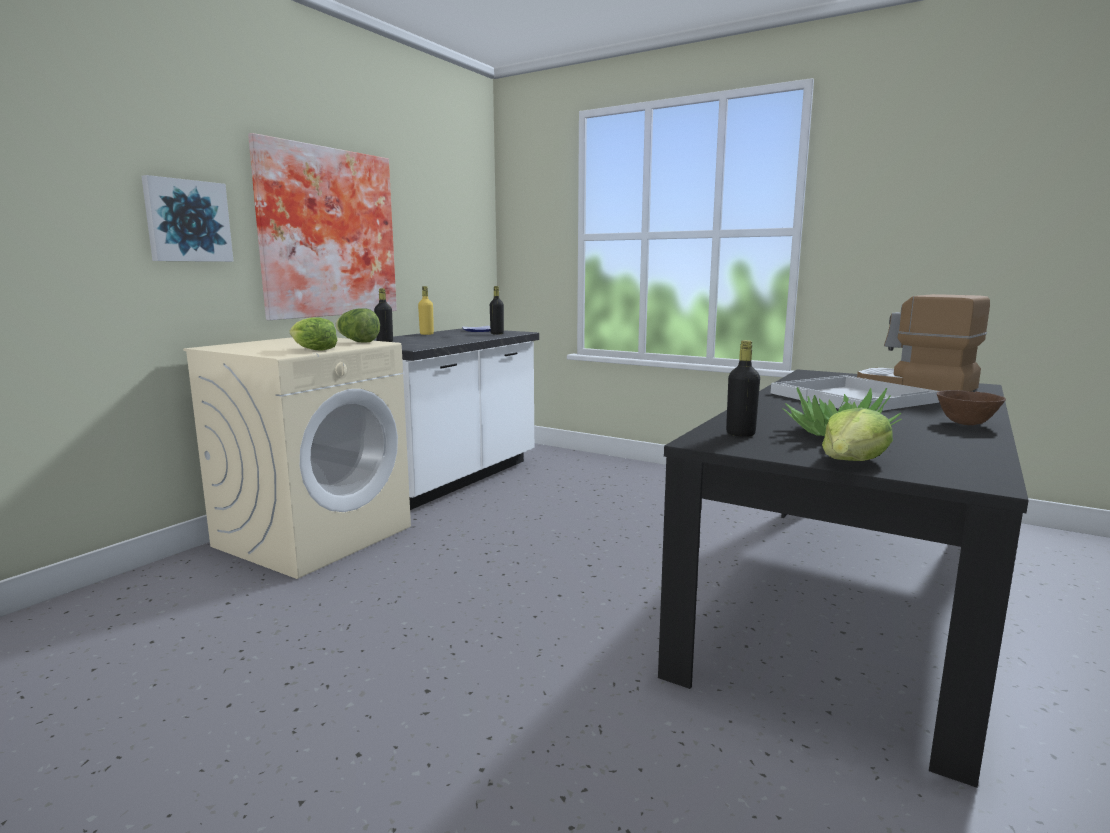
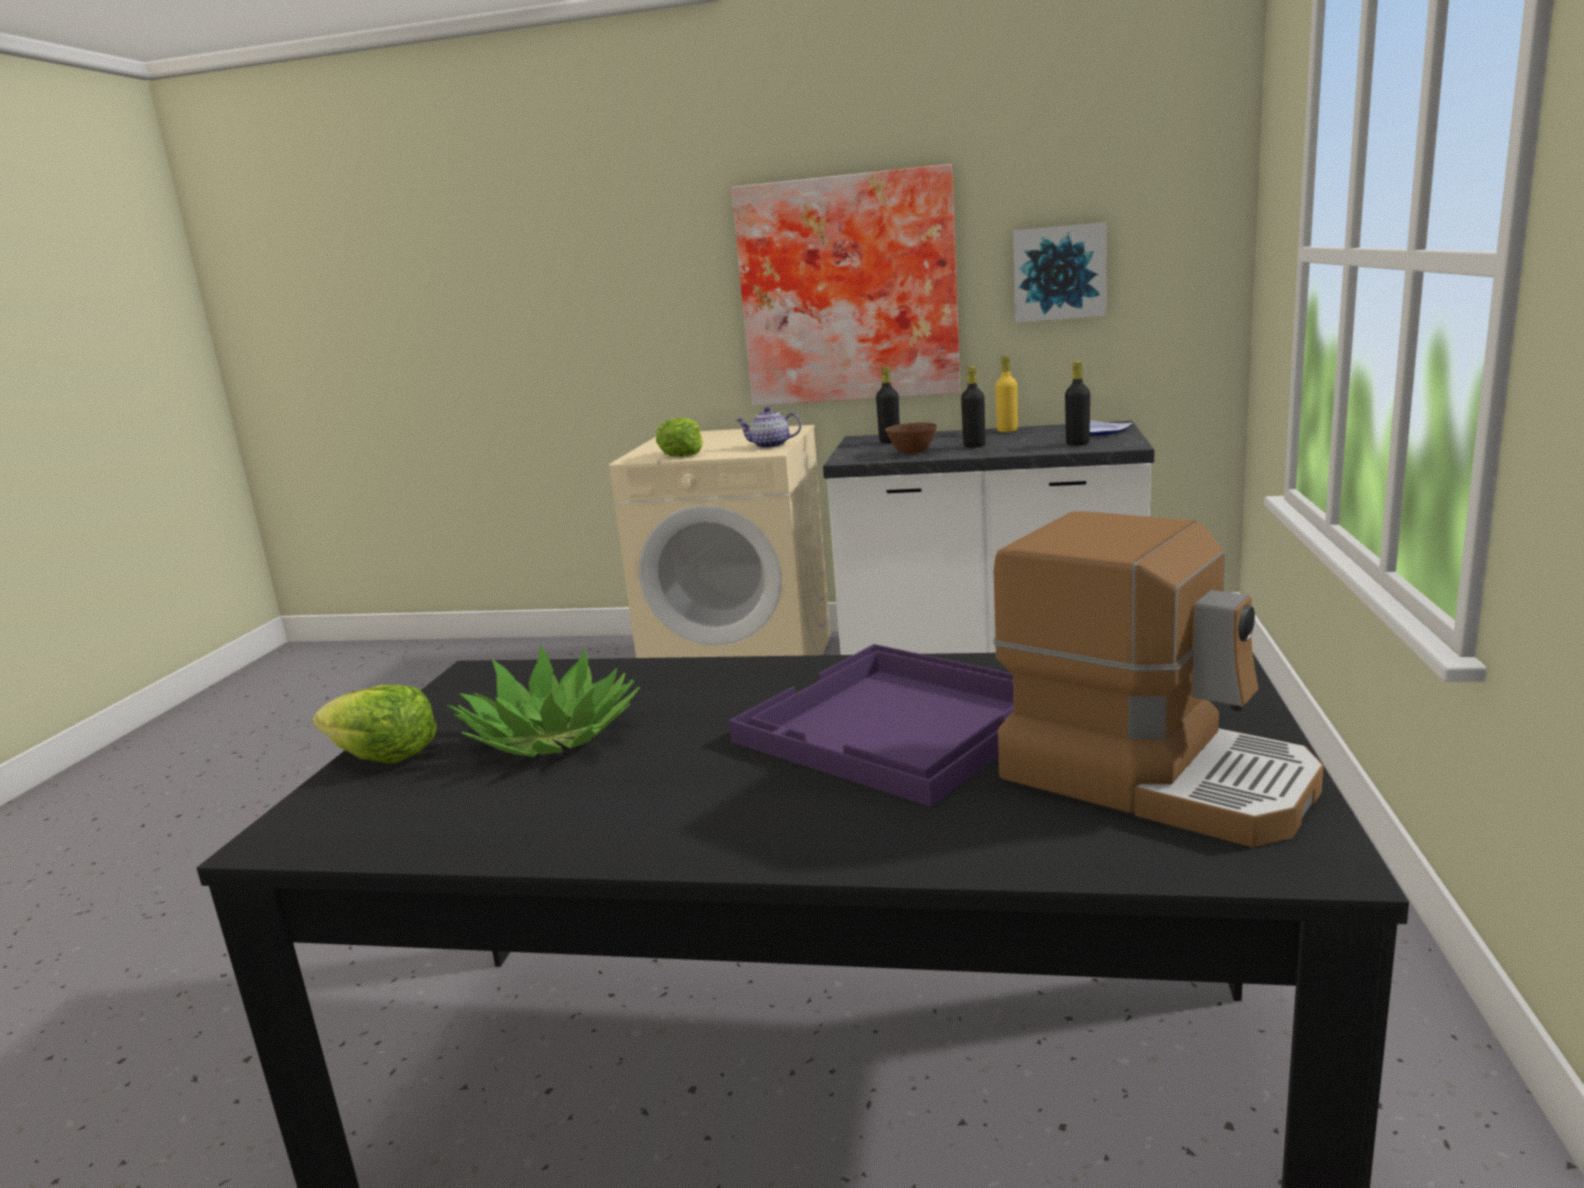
camera: 70 degrees right, 5 degrees up
picture [141,175,234,262] -> picture moved to [1013,222,1107,323]
lettuce [335,308,380,342] -> teapot [736,407,801,448]
black bottle [726,340,760,437] -> black bottle moved to [961,366,985,448]
white tray [771,375,939,411] -> purple tray [729,644,1014,807]
coffee machine [857,294,990,392] -> coffee machine turned 105 degrees clockwise [994,511,1324,847]
brown bowl [937,390,1006,425] -> brown bowl moved to [885,422,937,454]

